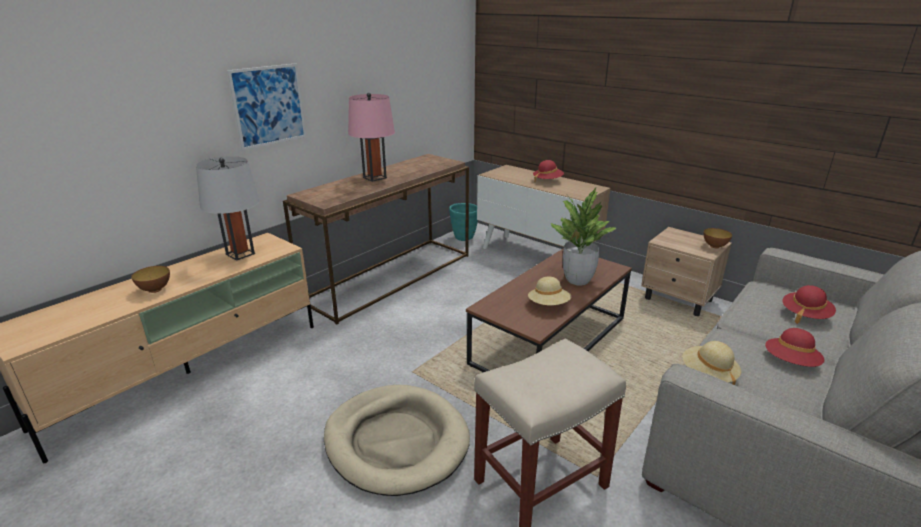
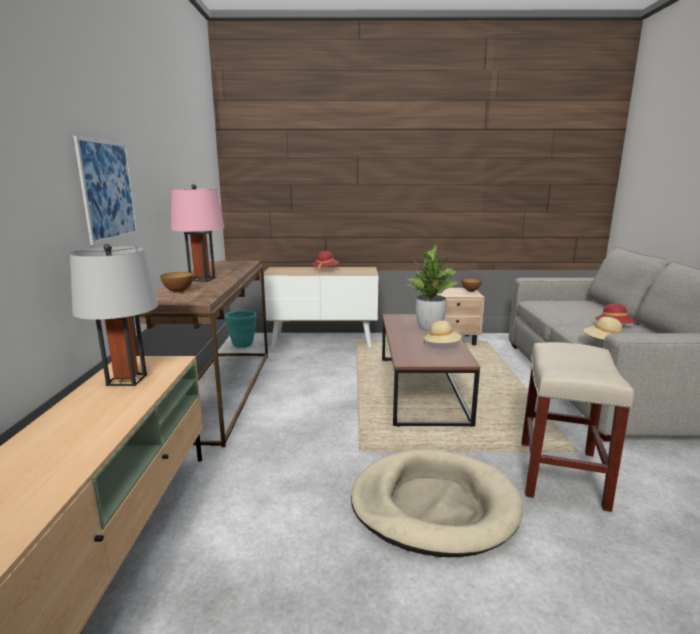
camera: 40 degrees left, 10 degrees down
bowl [131,266,170,293] -> bowl moved to [160,272,193,293]
red hat [782,285,836,324] -> none

